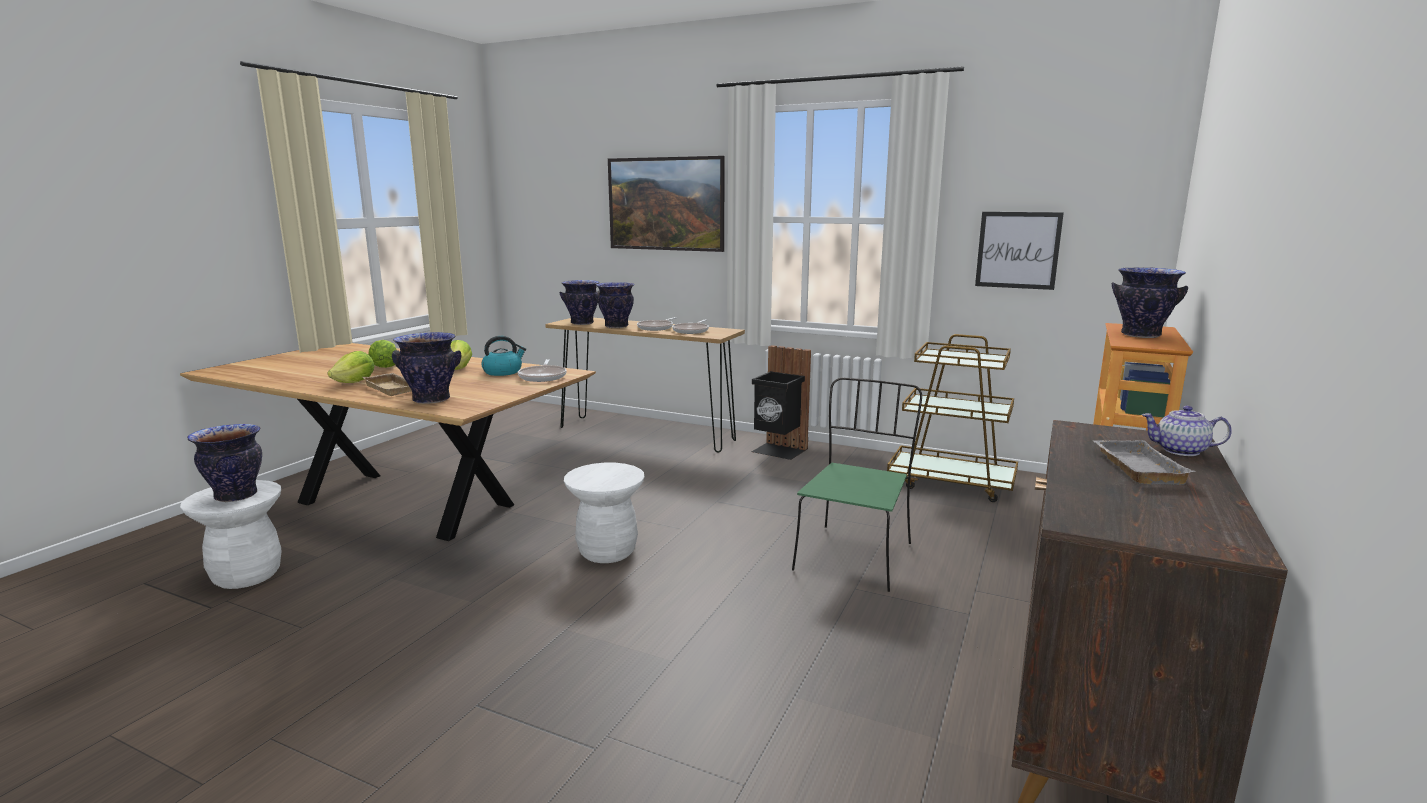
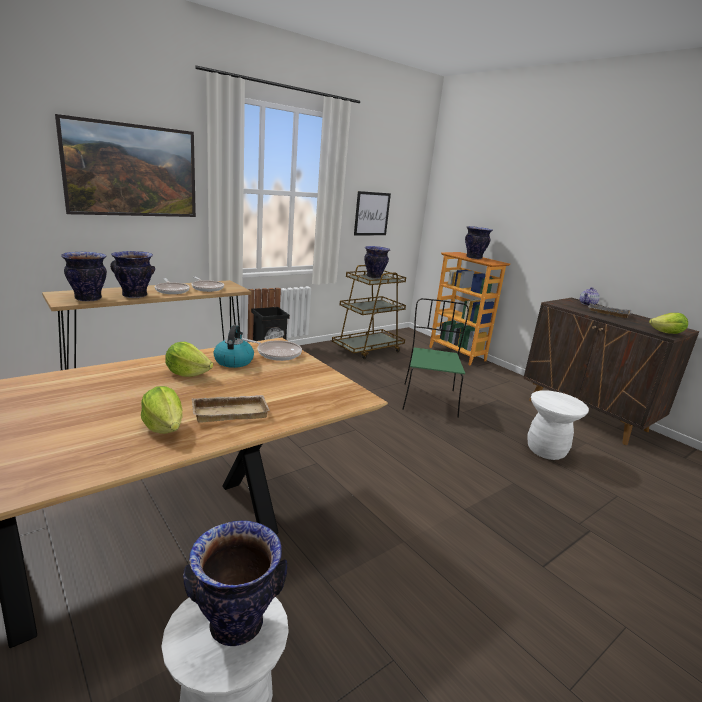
camera: 65 degrees left, 5 degrees up
lettuce [368,340,397,368] -> lettuce moved to [649,313,688,334]
vase [392,332,461,404] -> vase moved to [364,246,390,279]
white stool [564,463,645,563] -> white stool moved to [528,390,589,460]
green chair [792,377,922,592] -> green chair turned 45 degrees clockwise [402,298,469,418]

